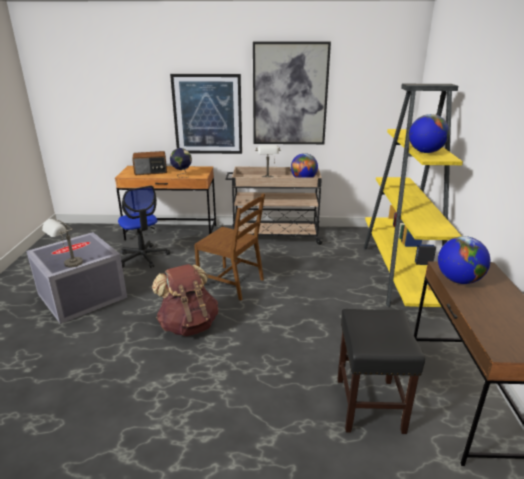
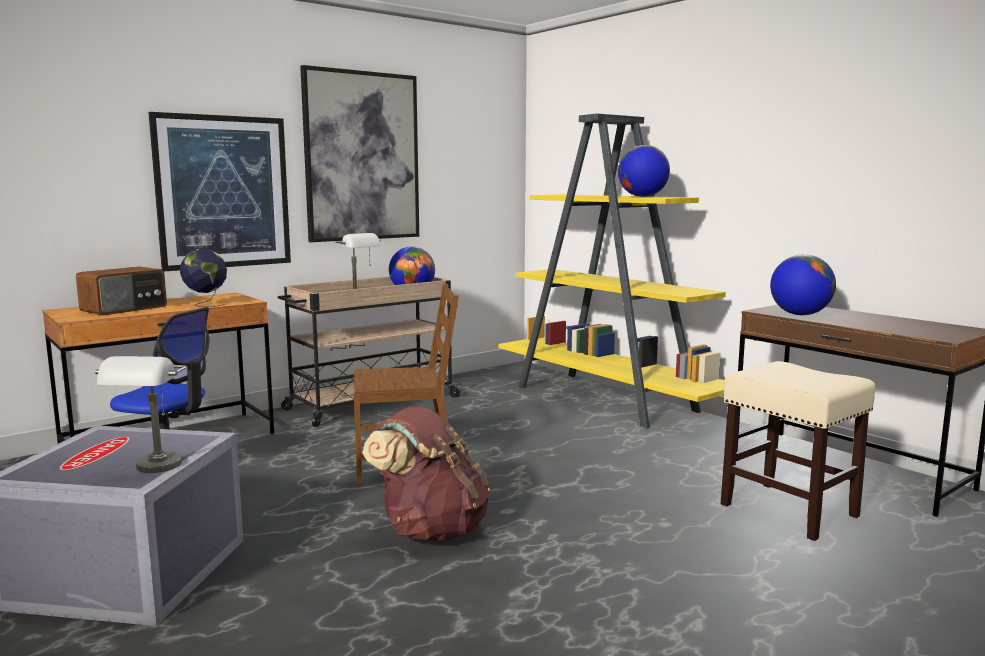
camera: 40 degrees left, 15 degrees down
black stool [337,309,425,434] -> beige stool [721,361,876,541]

